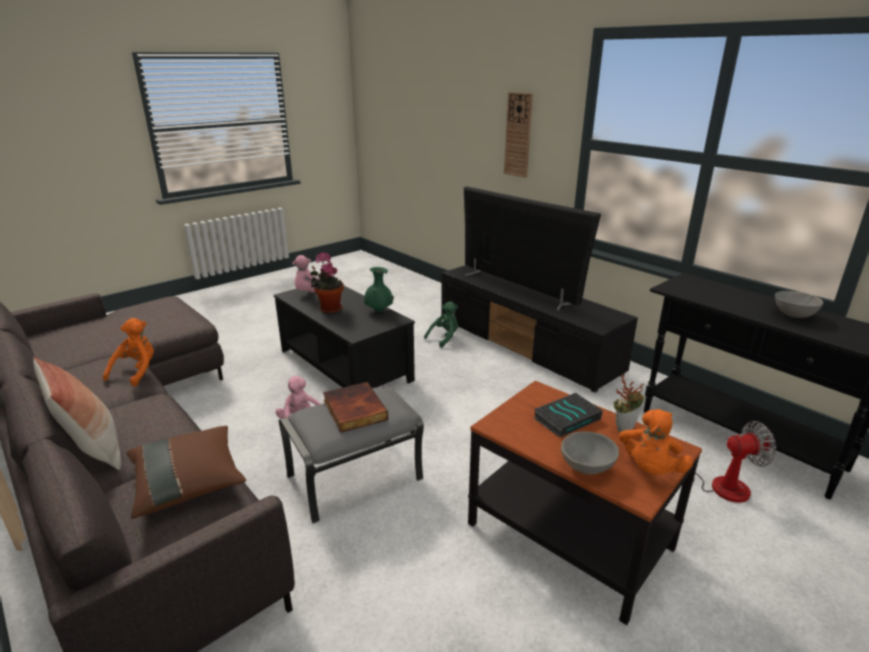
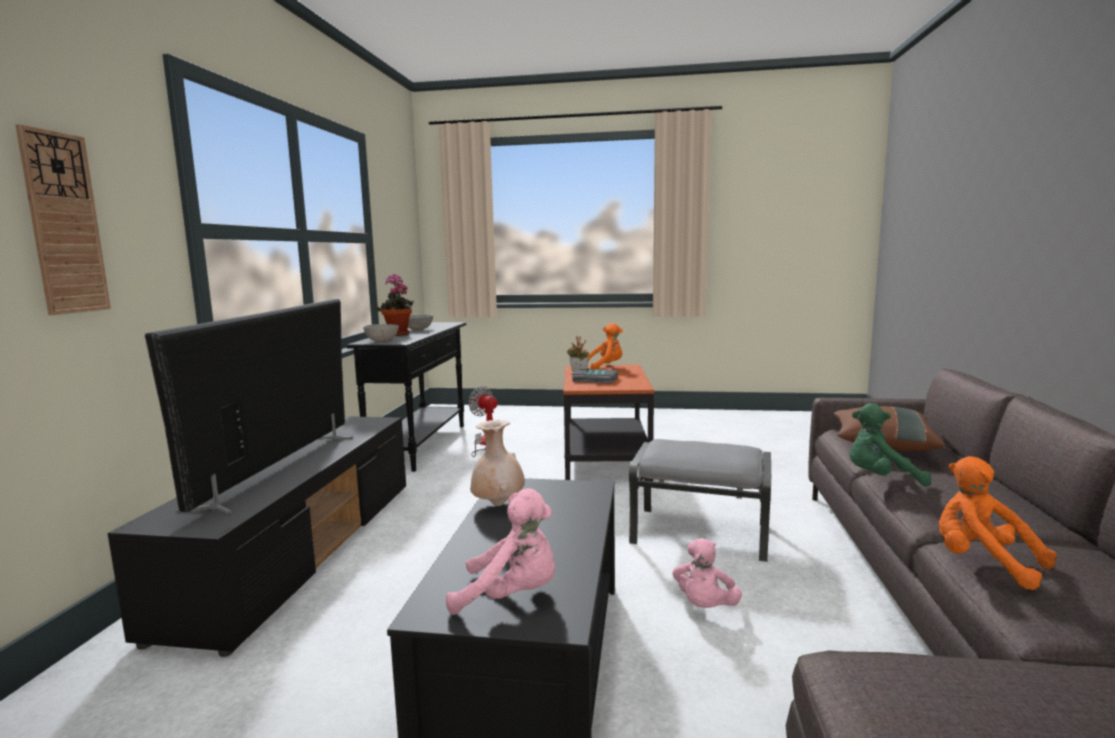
camera: 130 degrees left, 15 degrees down
pillow [34,356,121,470] -> none
orange plush toy [103,318,154,387] -> orange plush toy turned 75 degrees clockwise [939,456,1057,590]
potted plant [310,252,344,313] -> potted plant moved to [377,274,414,336]
book [323,382,388,433] -> none
green vase [364,267,394,312] -> beige vase [470,420,525,506]
green plush toy [424,301,458,348] -> green plush toy moved to [849,403,931,486]
grey bowl [561,432,619,474] -> grey bowl moved to [363,324,399,342]

